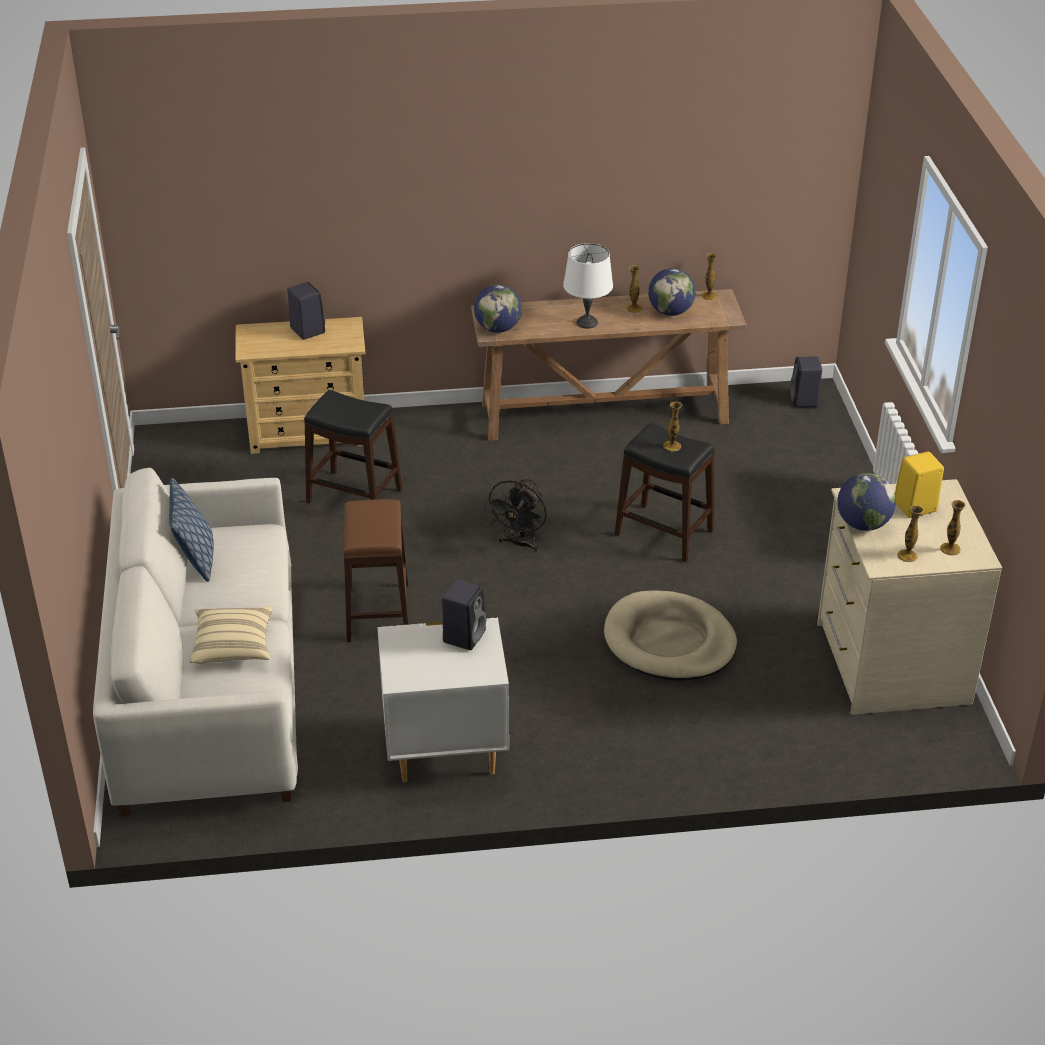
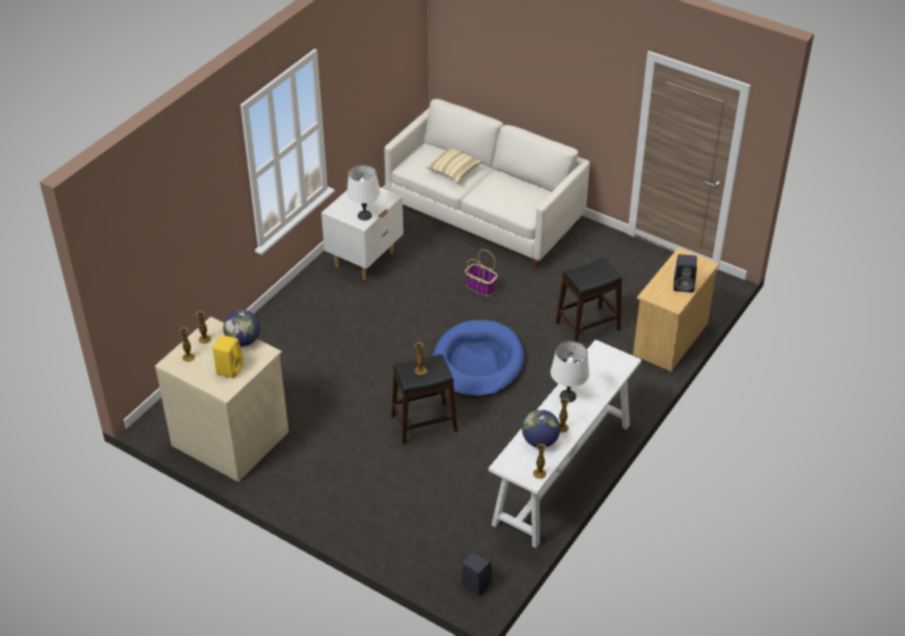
camera: 130 degrees right, 5 degrees up
pillow [169,478,214,582] -> none
brown stool [344,499,408,642] -> basket [465,249,498,297]
black speaker [442,579,486,650] -> white table lamp [347,165,380,221]
brown console table [471,289,747,441] -> white console table [488,339,642,548]
globe [474,284,522,333] -> none
black fan [484,477,547,553] -> blue dog bed [433,320,524,398]
beige dog bed [604,590,737,681] -> none

